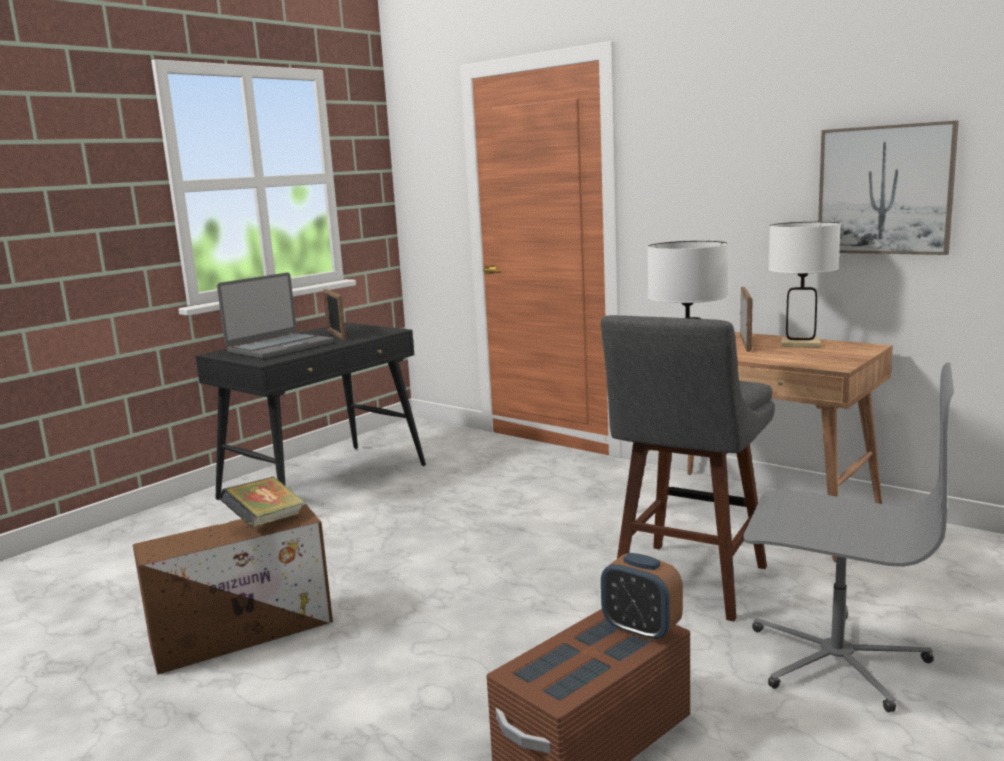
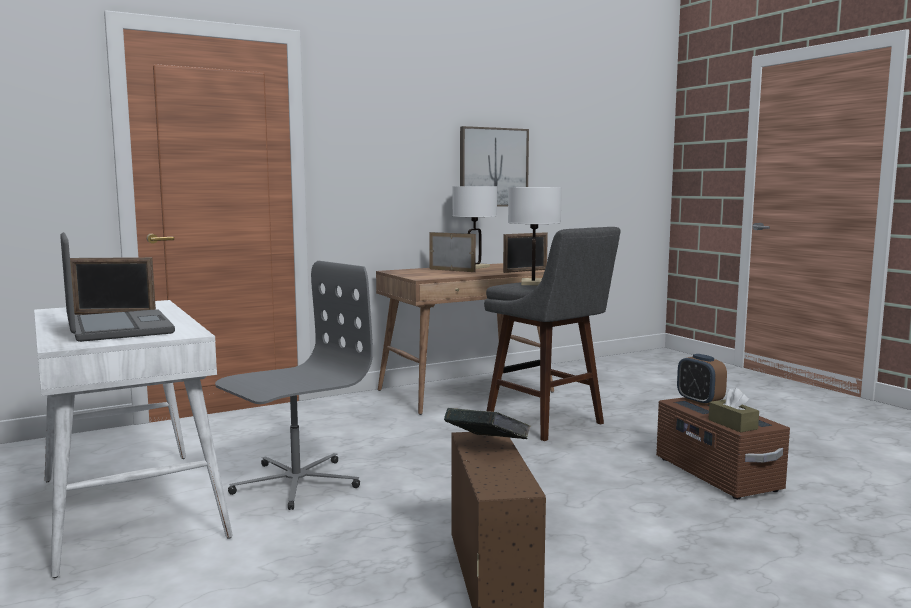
camera: 70 degrees left, 5 degrees down
black desk [196,322,426,500] -> white desk [34,300,233,578]
alarm clock [601,553,683,642] -> alarm clock turned 90 degrees clockwise [677,354,727,406]
grey office chair [743,363,954,712] -> grey office chair moved to [215,261,373,510]
none -> picture frame [503,232,548,273]
none -> brown tissue box [709,388,759,432]

